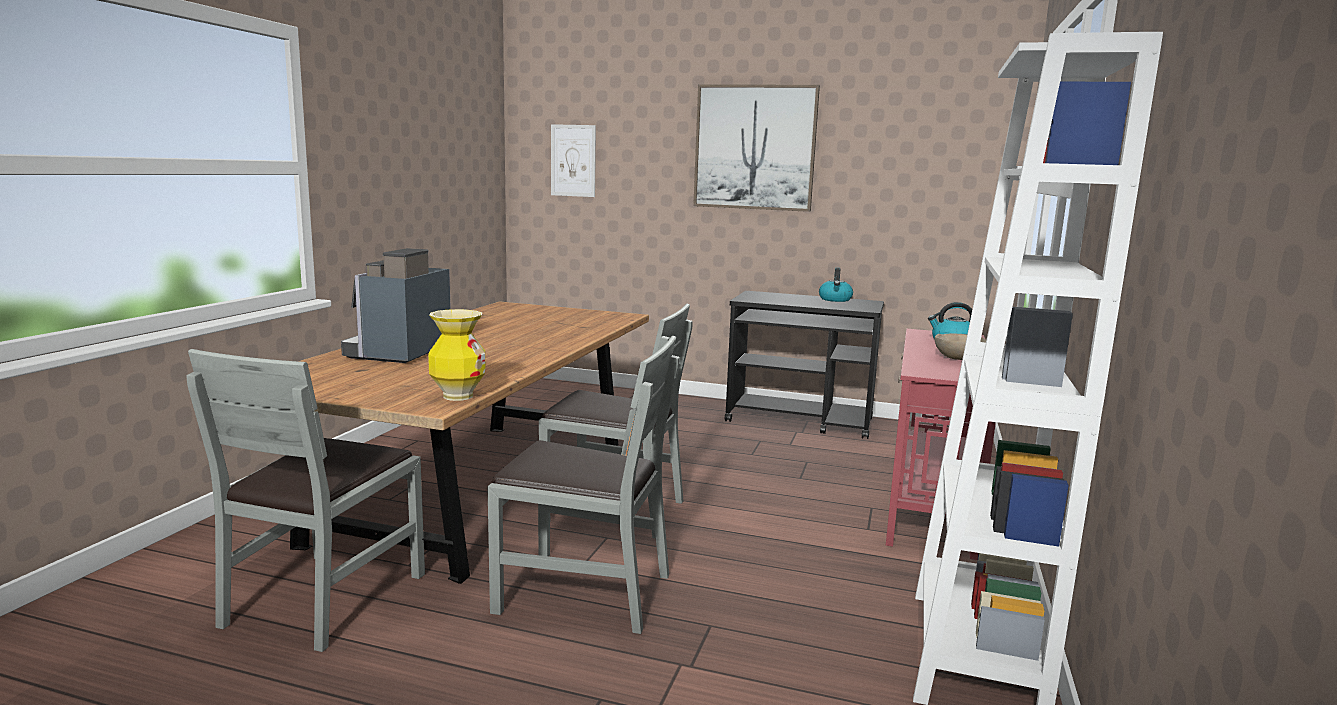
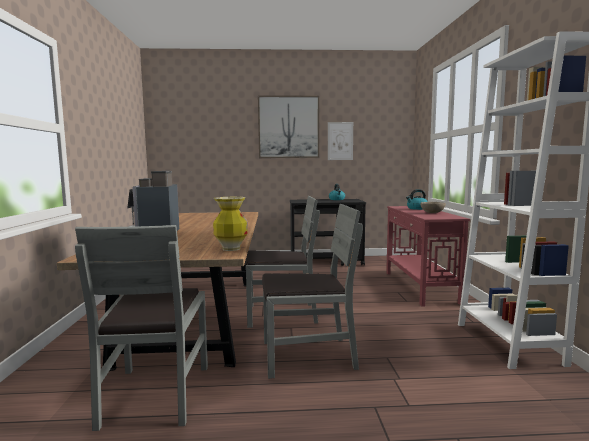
camera: 20 degrees left, 5 degrees down
picture [551,124,596,197] -> picture moved to [328,122,353,160]

